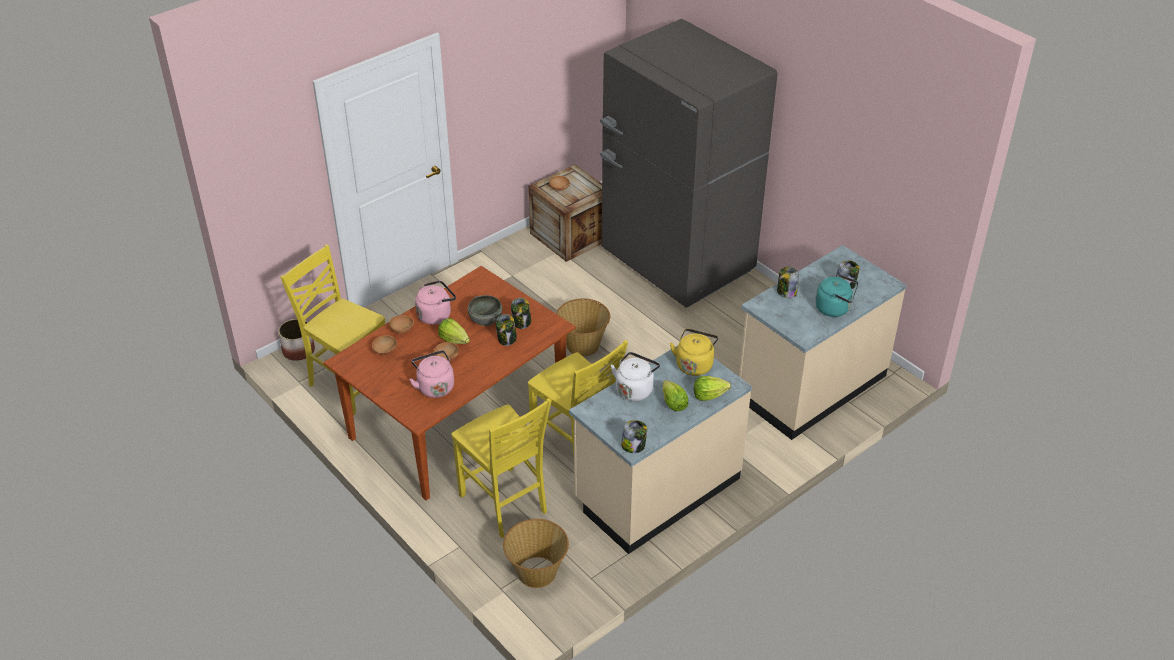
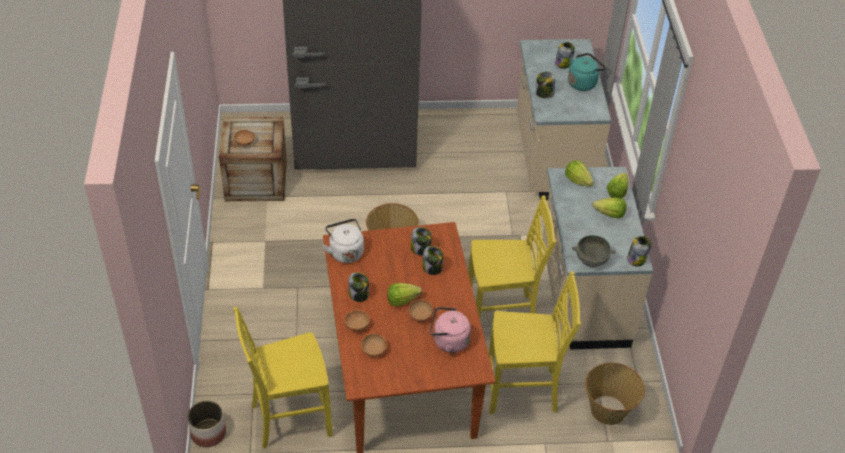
camera: 55 degrees left, 5 degrees up
pink kettle [415,280,456,325] -> jar [348,272,369,302]
grey bowl [468,295,502,326] -> grey bowl moved to [572,235,615,267]
white kettle [610,352,660,401] -> white kettle moved to [323,219,364,263]
yellow kettle [670,328,718,376] -> lettuce [565,160,594,187]

